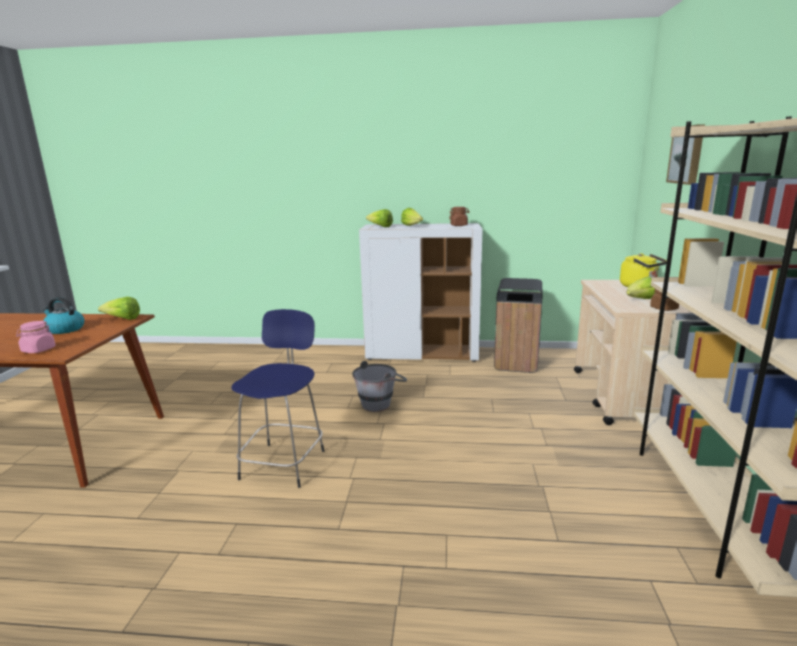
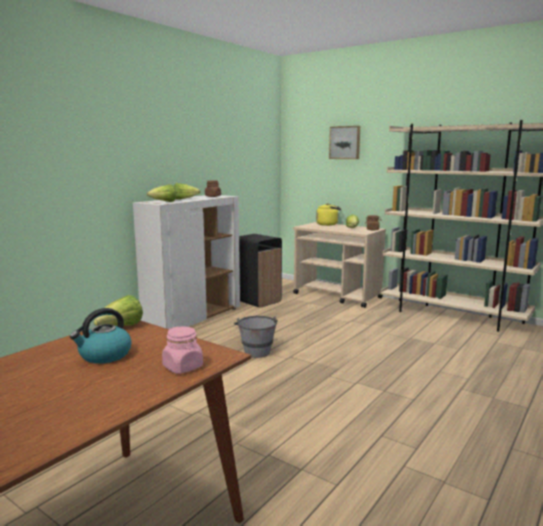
camera: 60 degrees left, 5 degrees down
blue stool [231,309,324,488] -> none

